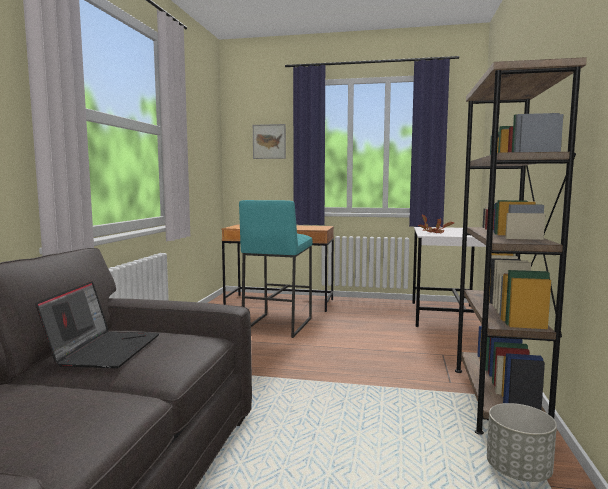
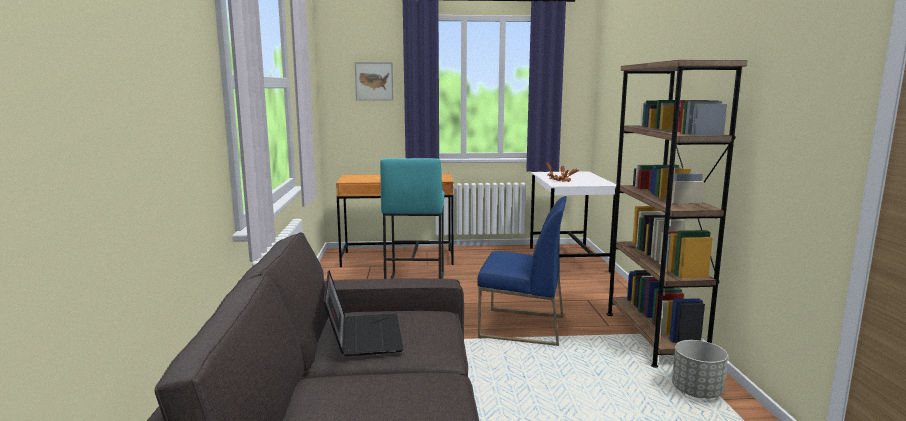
camera: 15 degrees left, 5 degrees up
none -> blue chair [477,196,567,346]

